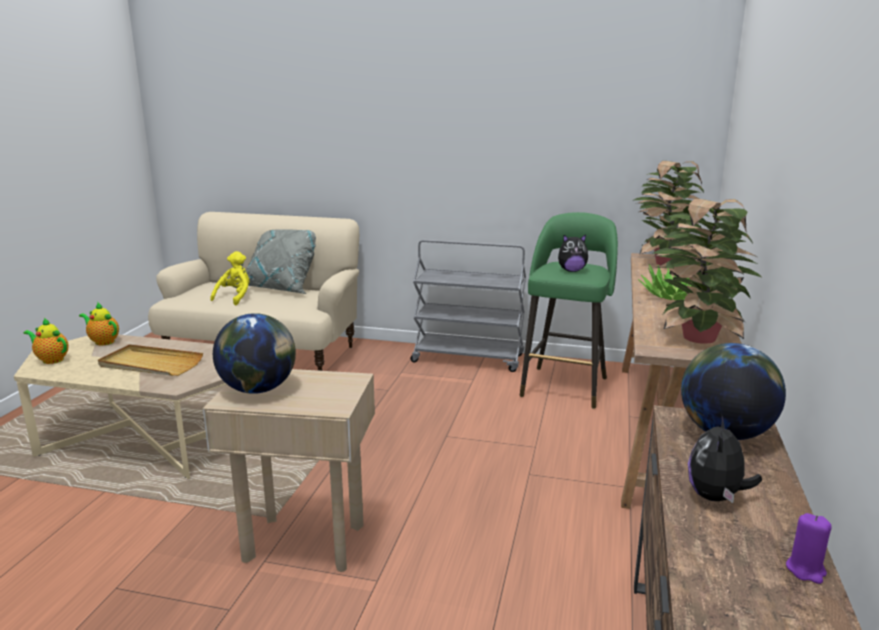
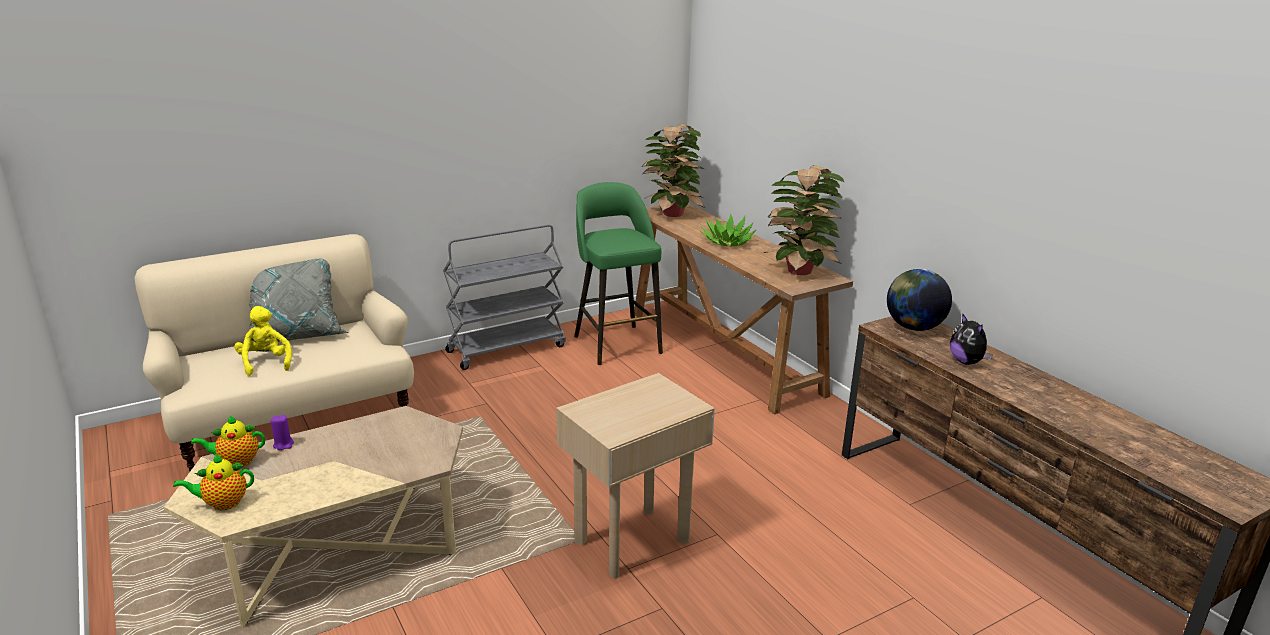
camera: 45 degrees left, 5 degrees up
beige tray [98,344,203,376] -> none
globe [213,313,296,394] -> none
plush toy [558,234,588,272] -> none
purple candle [786,513,832,584] -> purple candle moved to [271,415,294,450]

